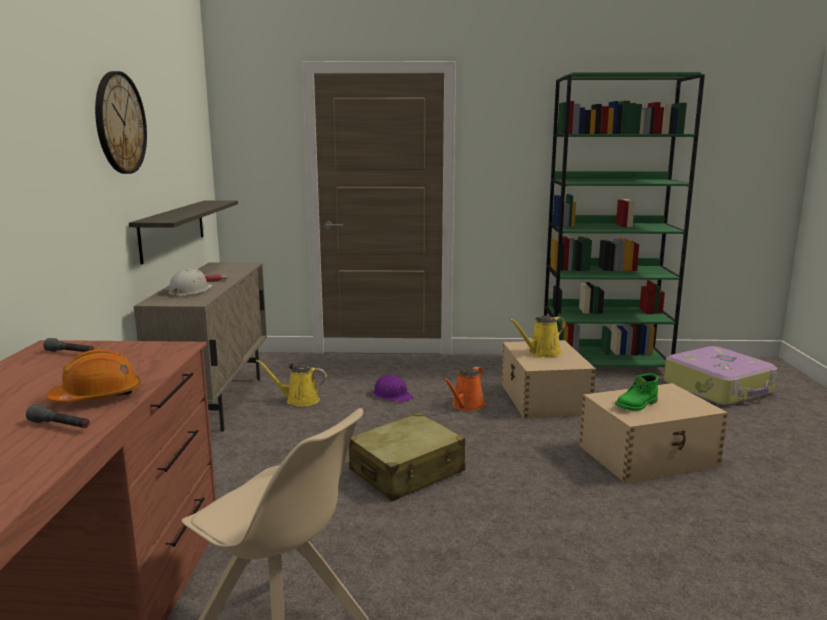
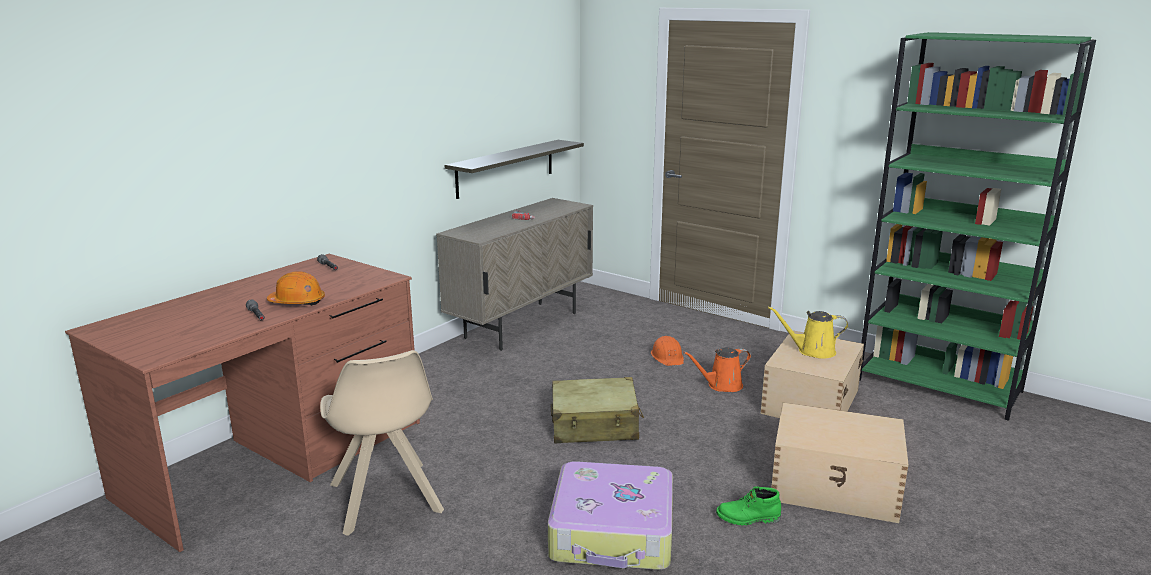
camera: 35 degrees right, 5 degrees up
wall clock [95,71,147,174] -> none
white hard hat [168,268,213,297] -> none
yellow watering can [256,360,327,407] -> none
purple hard hat [373,375,414,402] -> orange hard hat [651,336,684,366]
green boot [615,373,658,411] -> green boot moved to [716,486,781,525]
suitcase [664,346,777,406] -> suitcase moved to [548,461,673,570]

